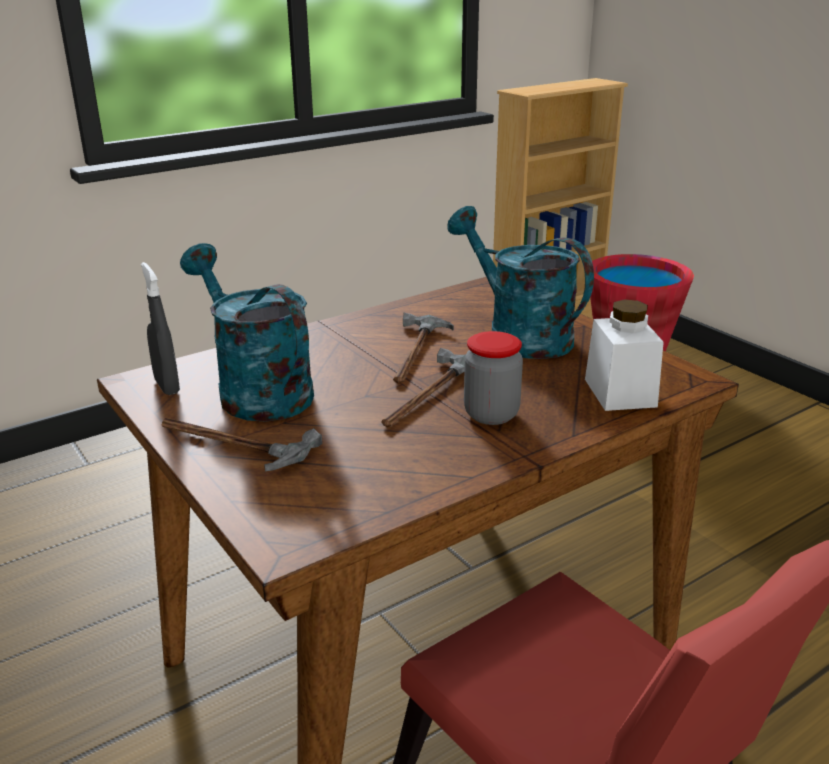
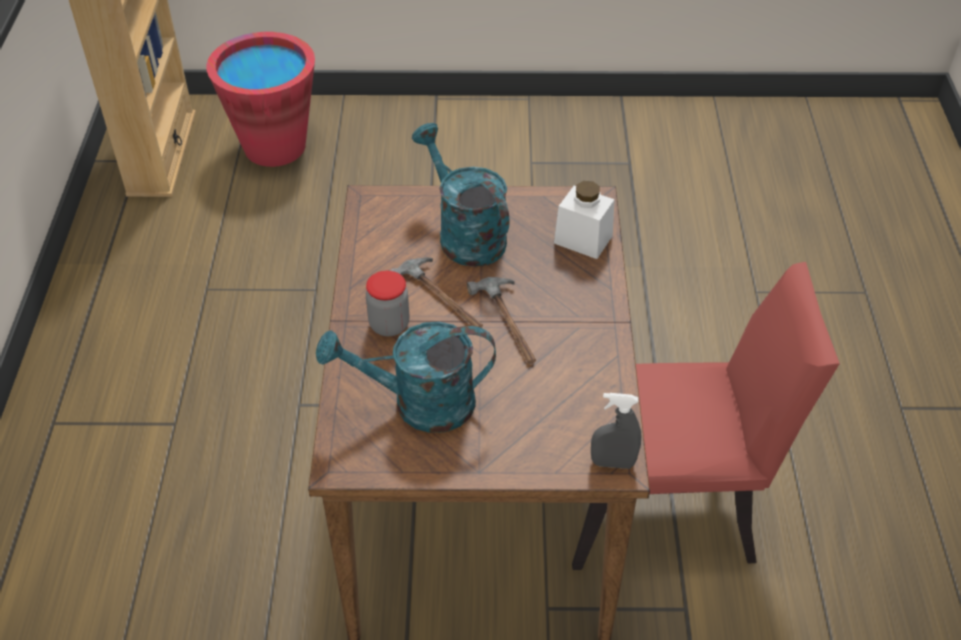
camera: 55 degrees left, 20 degrees up
grey spray bottle [141,262,180,395] -> grey spray bottle moved to [591,393,641,469]
hammer [161,418,323,471] -> none
turquoise watering can [447,206,594,359] -> turquoise watering can turned 60 degrees clockwise [412,123,510,267]
jar [464,331,523,425] -> jar moved to [366,270,410,336]

